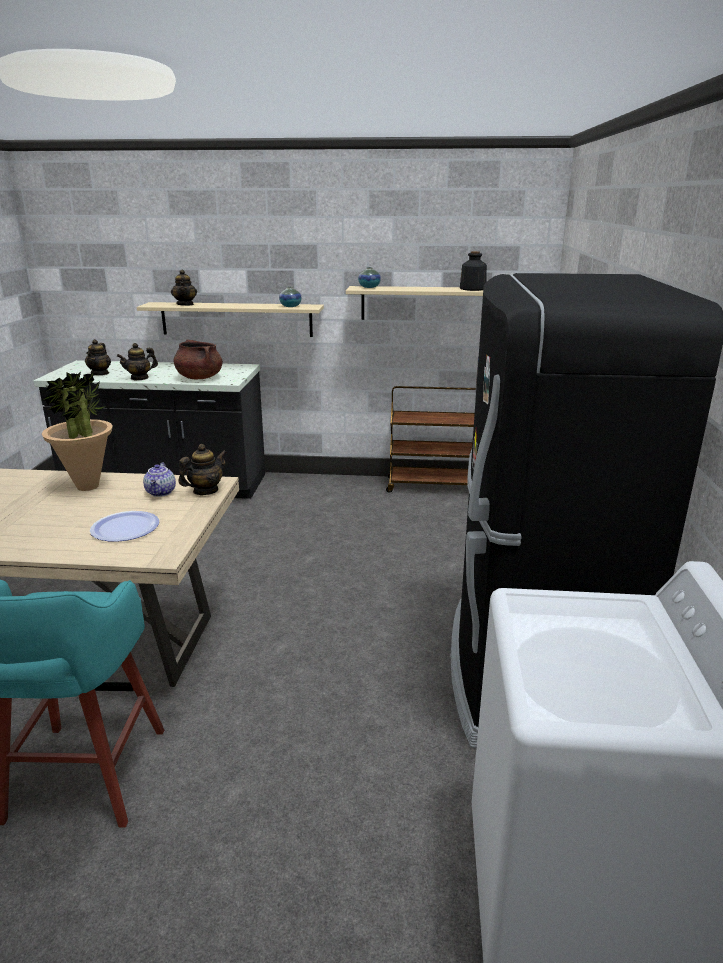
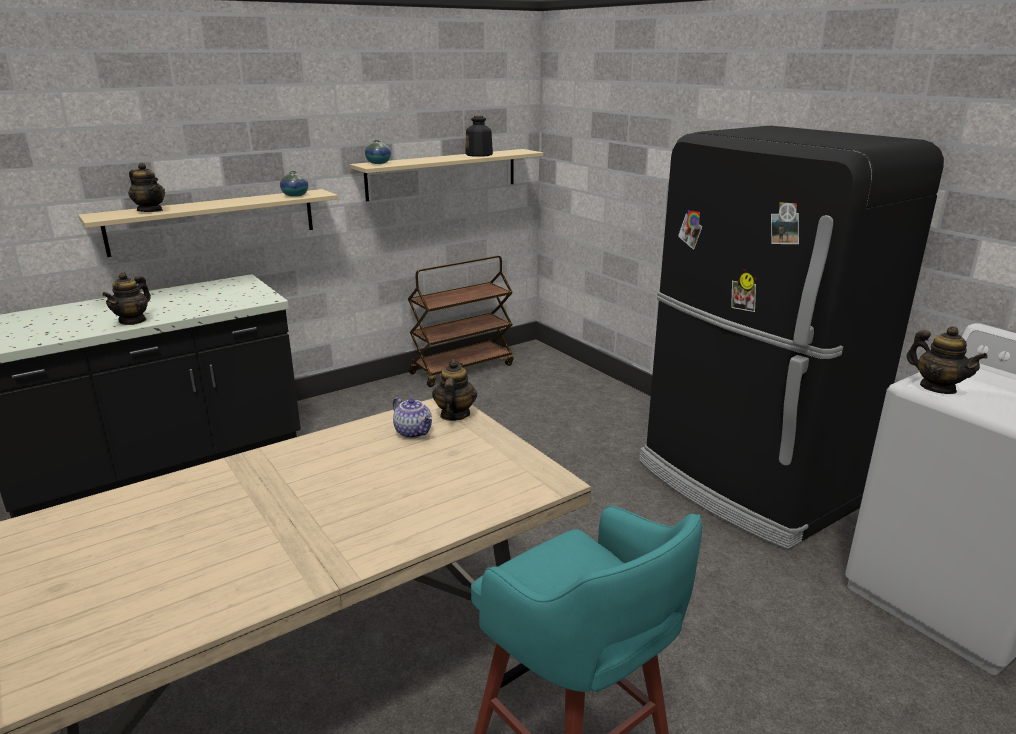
camera: 40 degrees left, 0 degrees up
potted plant [41,370,113,491] -> none
teapot [85,339,111,376] -> teapot moved to [906,326,988,394]
plate [90,511,159,542] -> none
brown cooking pot [174,339,223,379] -> none

